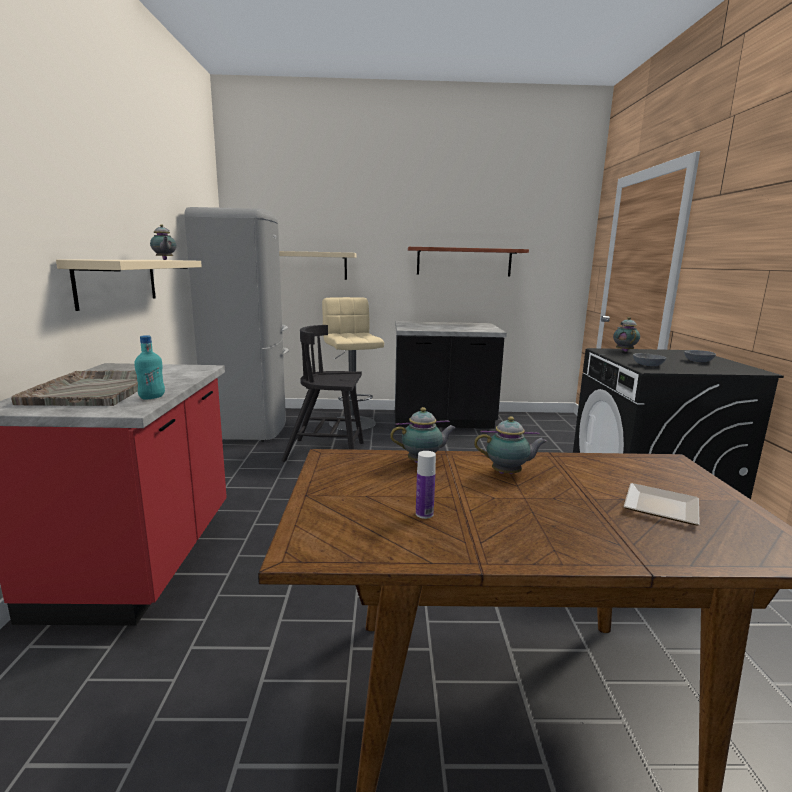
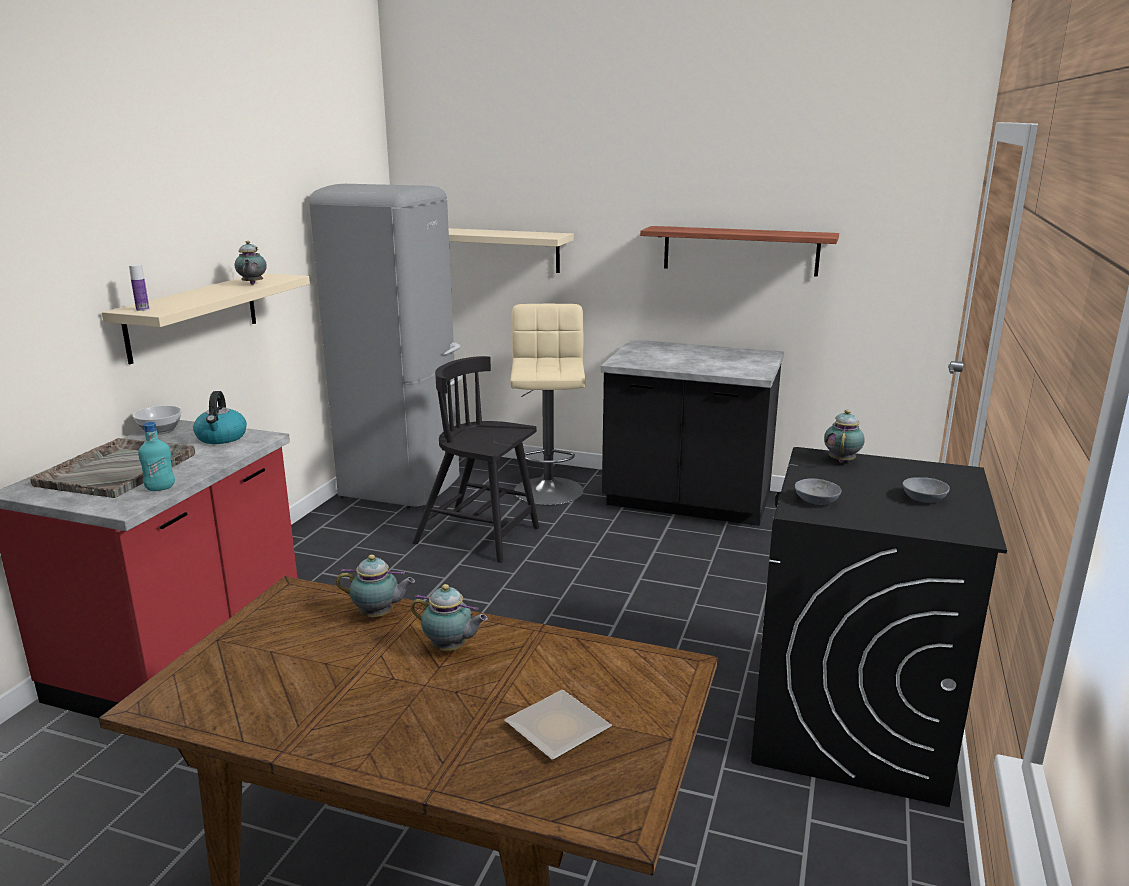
camera: 20 degrees right, 5 degrees up
bottle [416,451,436,519] -> bottle moved to [129,264,149,311]
none -> bowl [133,406,182,435]
none -> kettle [193,391,247,444]

